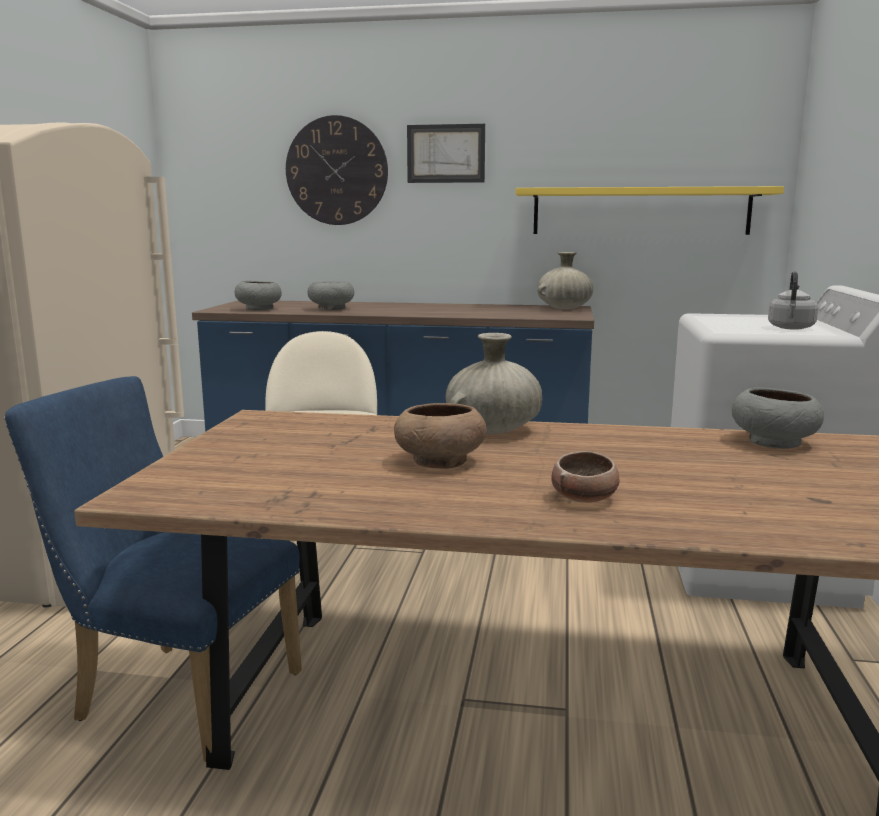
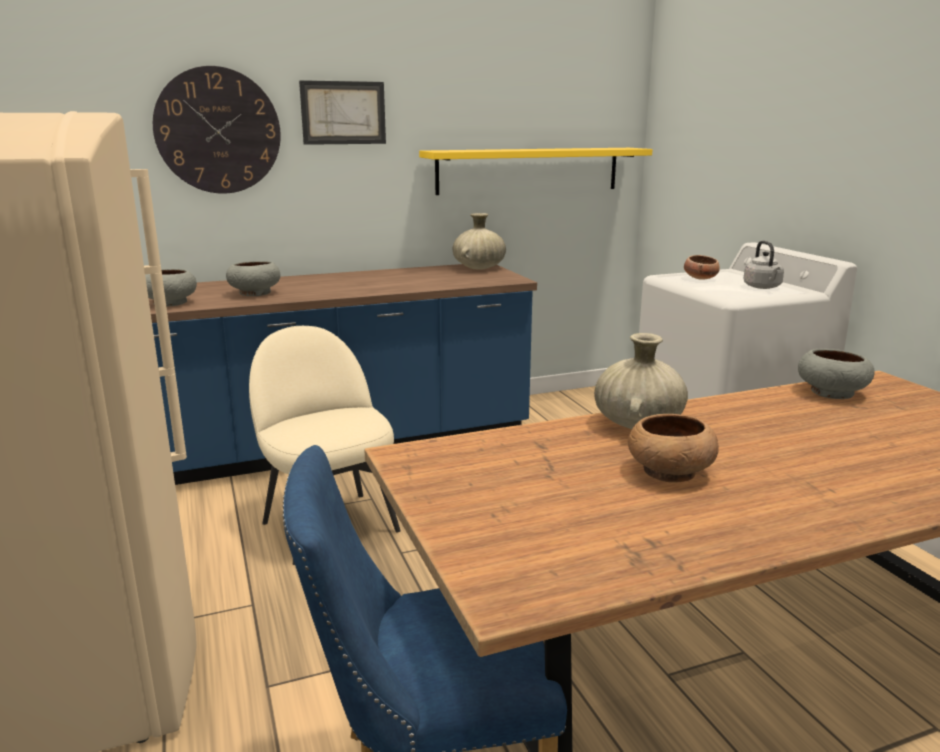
camera: 30 degrees left, 5 degrees up
bowl [552,451,620,503] -> bowl moved to [684,255,720,280]

